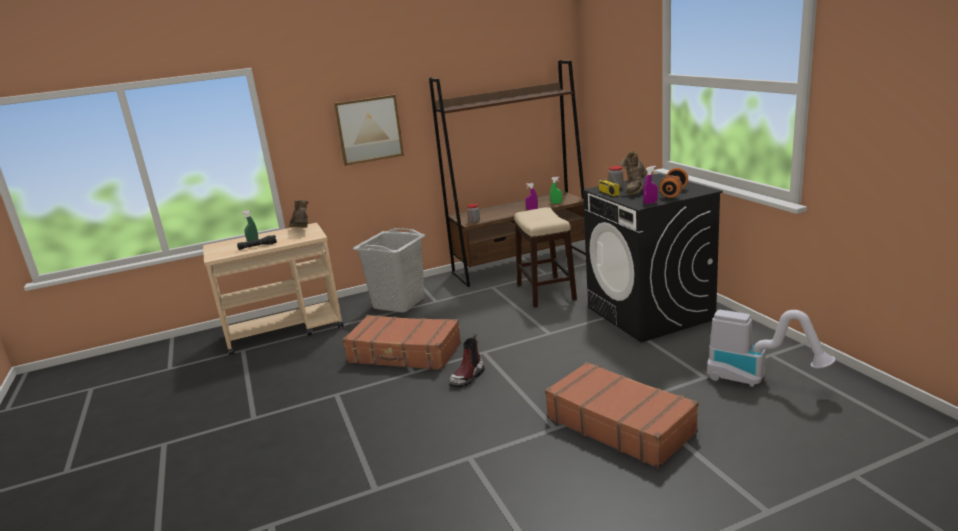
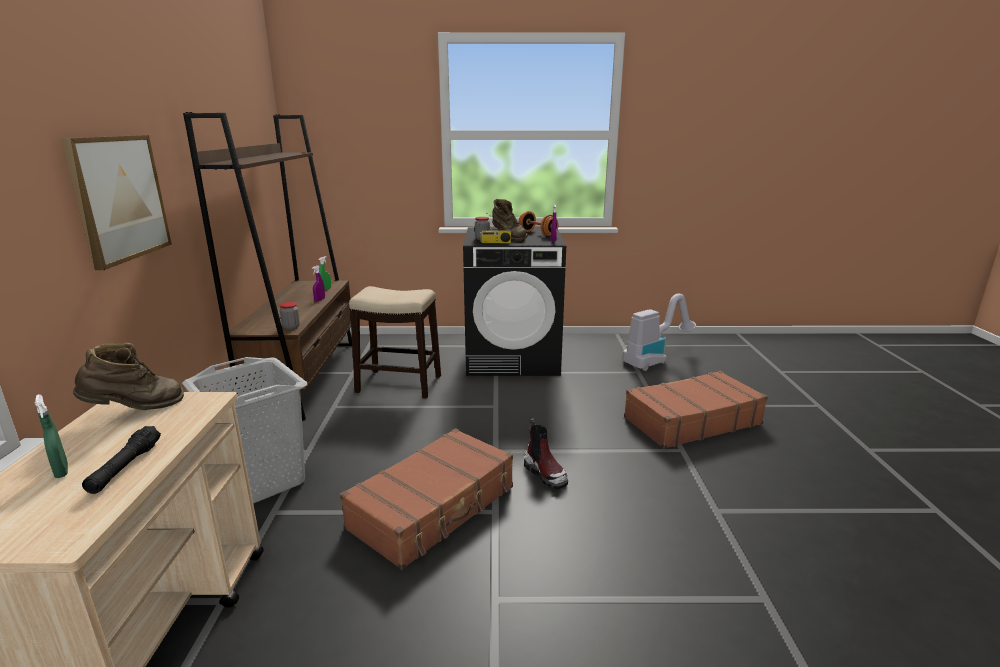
camera: 70 degrees left, 0 degrees up
brown boot [289,200,309,228] -> brown boot turned 150 degrees clockwise [73,343,184,410]

